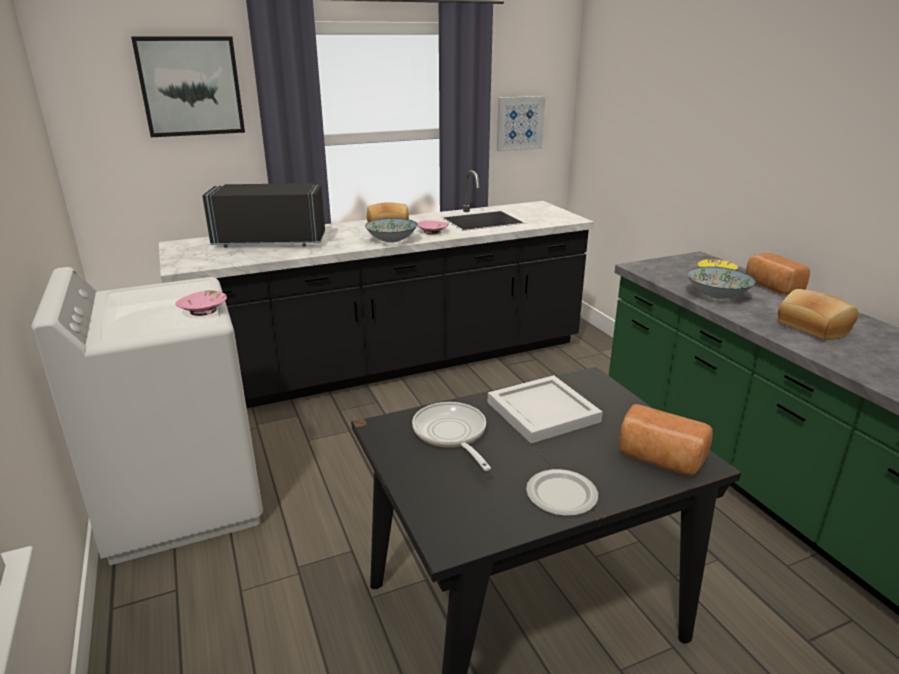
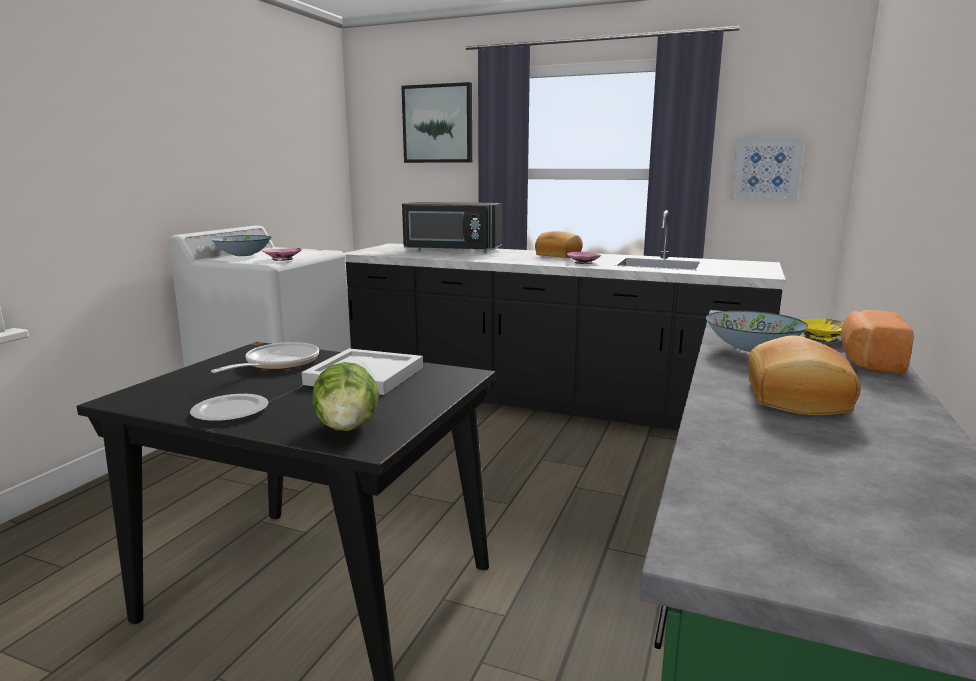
camera: 45 degrees right, 10 degrees down
black microwave [202,183,325,248] -> black microwave turned 150 degrees clockwise [402,202,502,253]
bowl [365,218,418,243] -> bowl moved to [211,235,271,256]
bread [619,404,713,475] -> lettuce [312,362,379,431]

